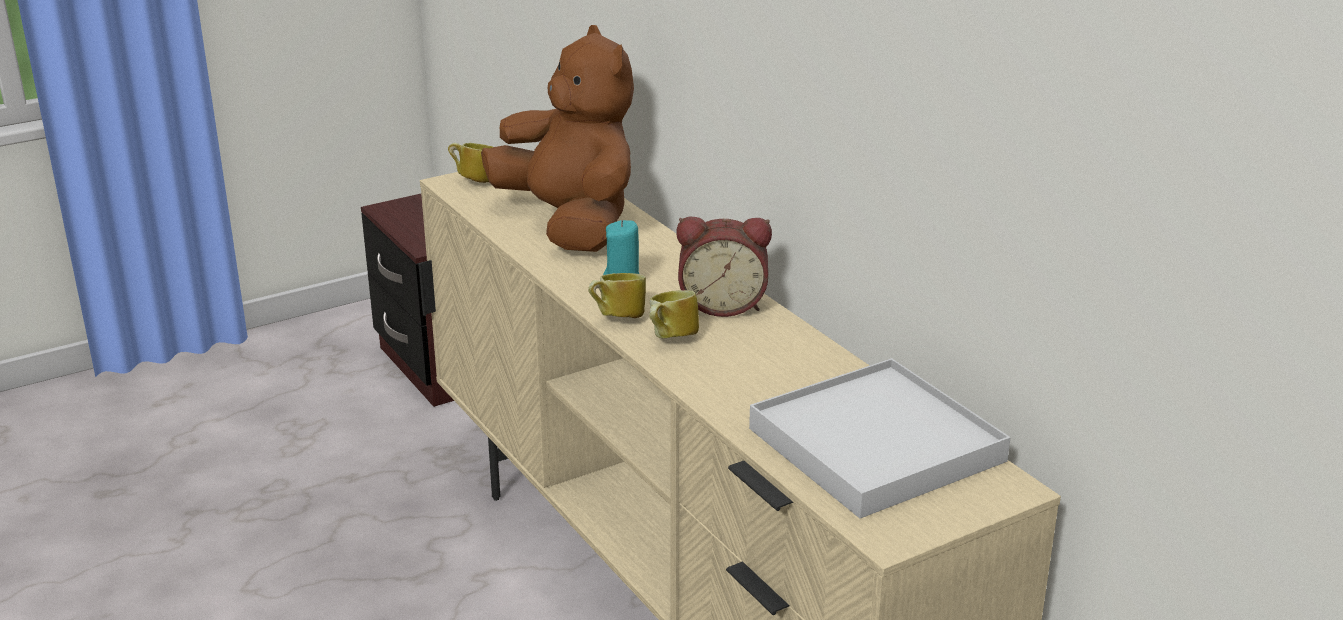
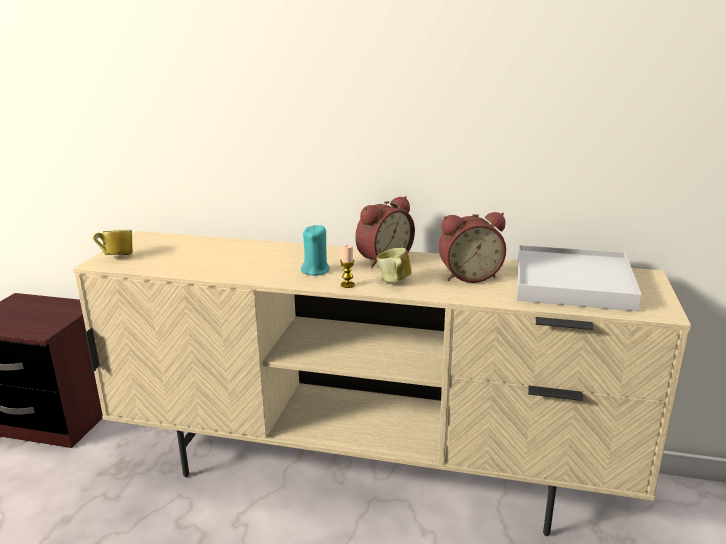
camera: 45 degrees left, 5 degrees down
brown plush toy [481,25,634,252] -> none
mug [588,273,646,318] -> candle [340,245,355,288]
none -> alarm clock [439,212,506,283]

